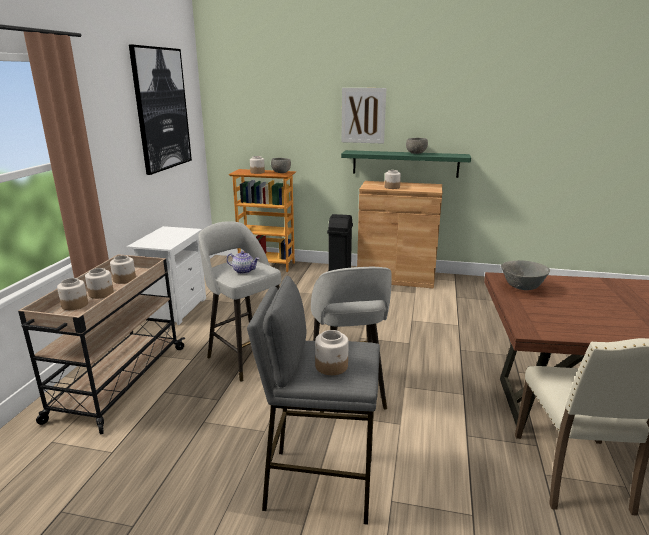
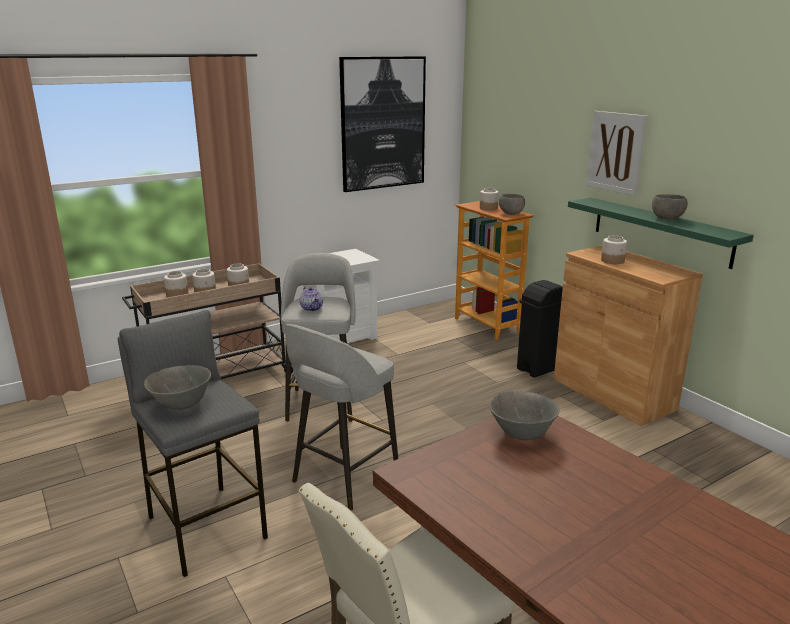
camera: 45 degrees right, 0 degrees up
jar [315,330,349,375] -> grey bowl [144,365,211,410]

